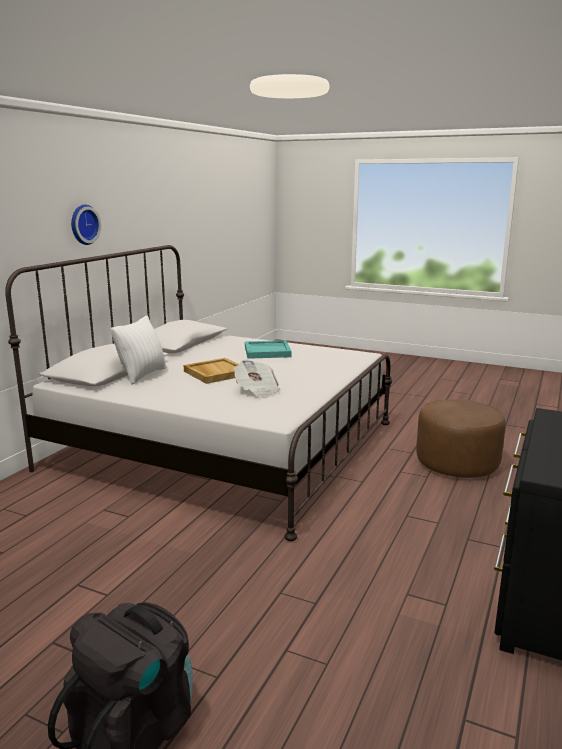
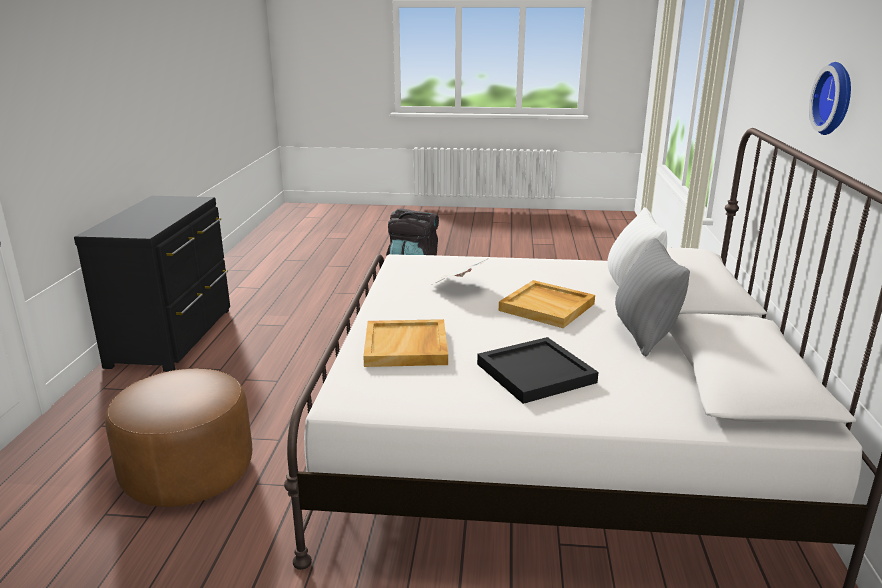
camera: 160 degrees right, 5 degrees up
turquoise tray [245,340,292,359] -> black tray [477,337,598,404]
none -> beige tray [363,319,448,367]
none -> grey pillow [615,238,690,356]

